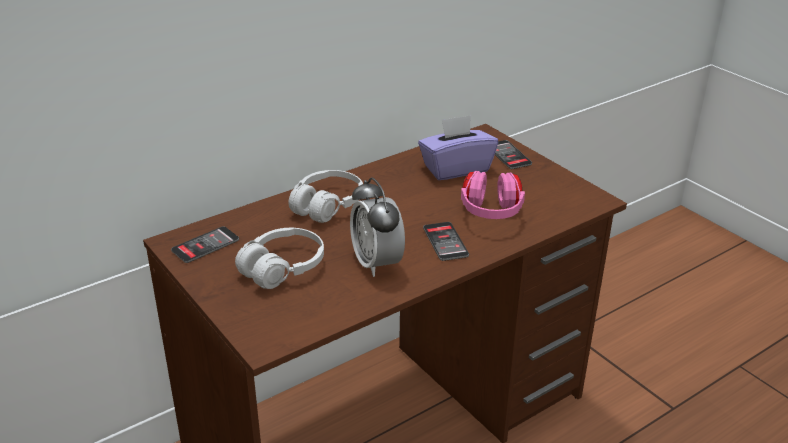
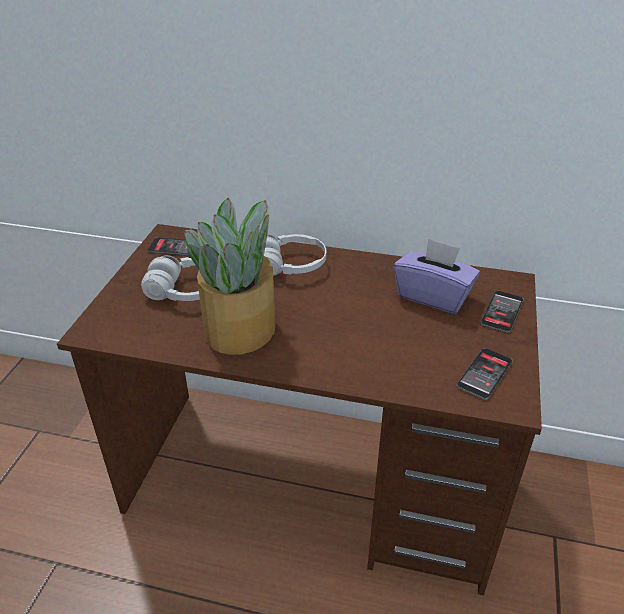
camera: 50 degrees right, 5 degrees up
alarm clock [350,177,405,277] -> potted plant [184,198,275,355]
phone [423,222,469,261] -> phone moved to [456,348,513,400]
pink headphones [461,171,525,219] -> none

